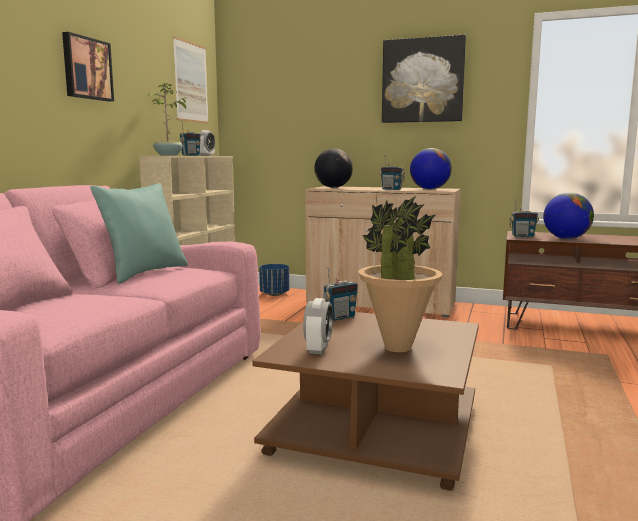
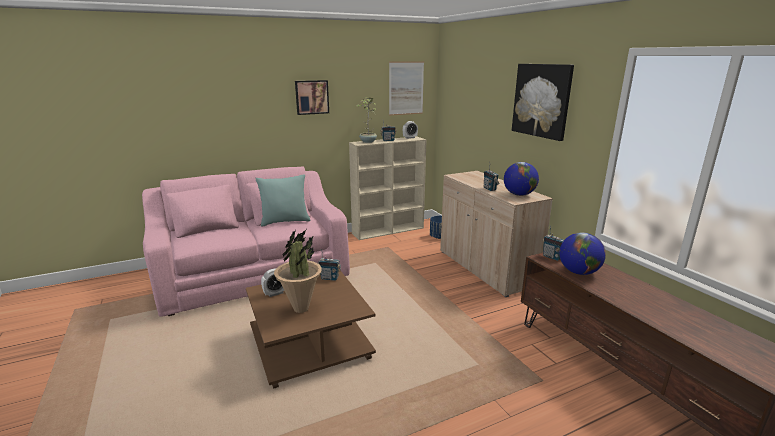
camera: 45 degrees right, 10 degrees up
globe [314,148,353,188] -> none

